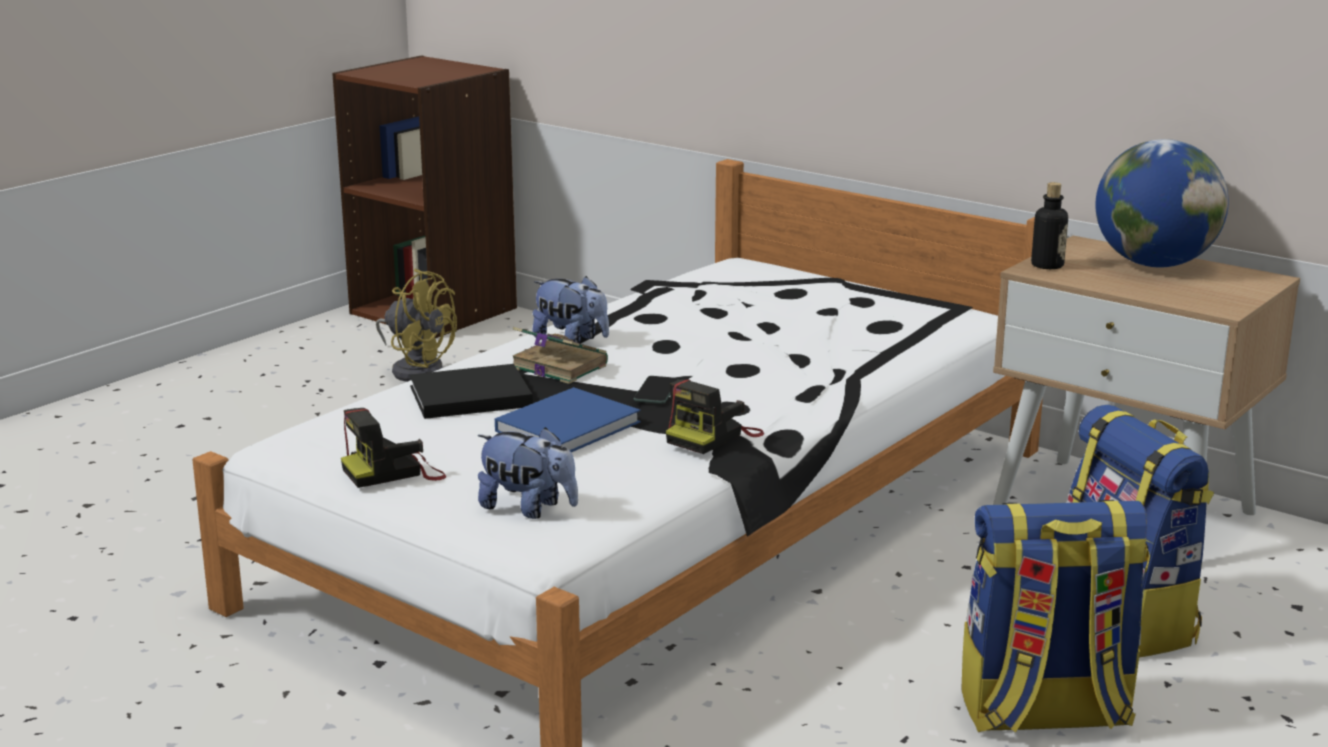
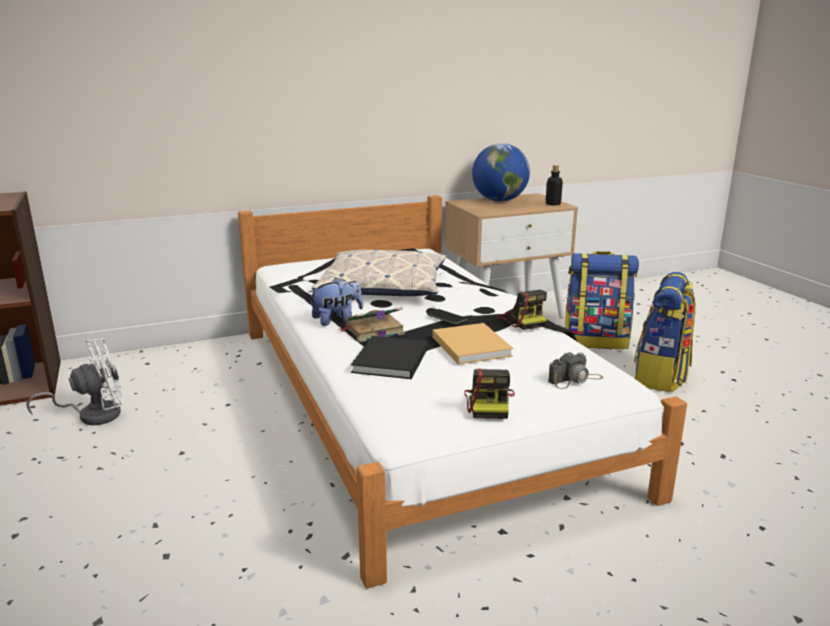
camera: 60 degrees left, 0 degrees up
yellow fan [376,269,457,382] -> white fan [26,338,123,425]
plush toy [478,427,578,519] -> camera [548,352,603,389]
blue book [495,387,640,452] -> beige book [433,323,513,364]
bottle [1031,182,1068,269] -> bottle moved to [546,165,563,205]
none -> pillow [312,249,446,296]

